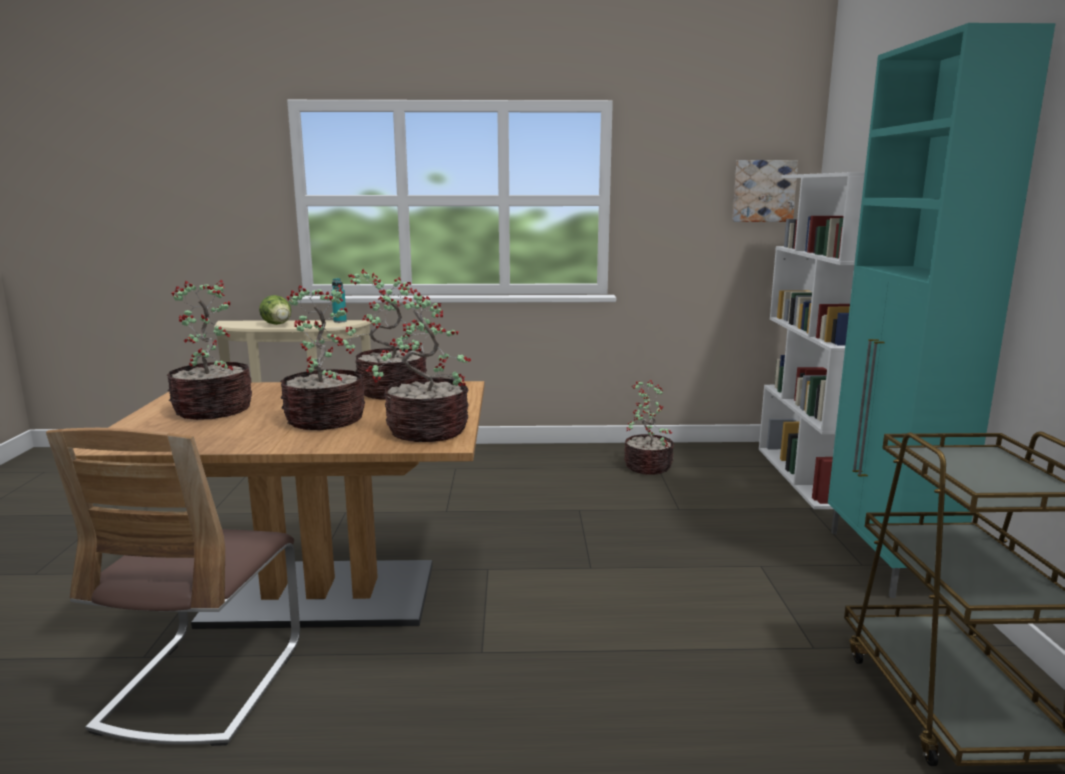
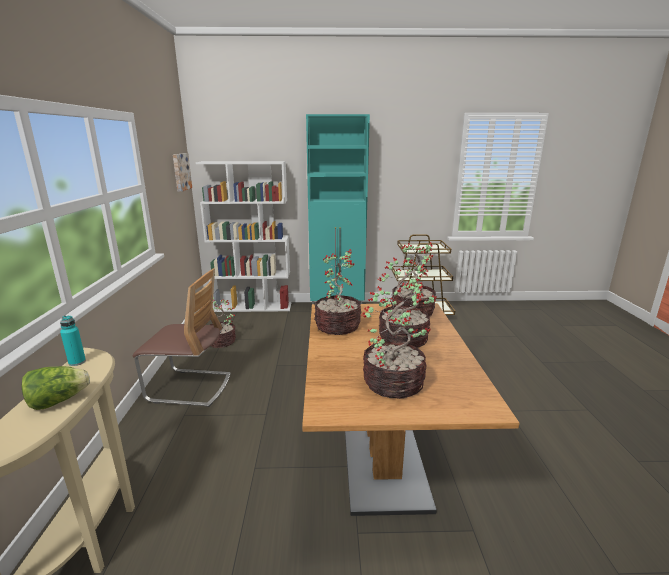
camera: 90 degrees left, 5 degrees up
chair [46,428,300,746] -> chair moved to [133,268,231,407]

